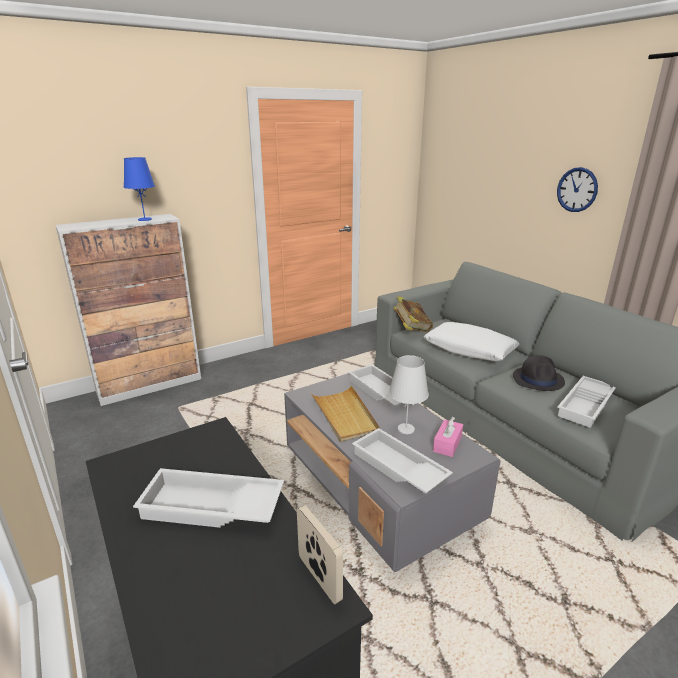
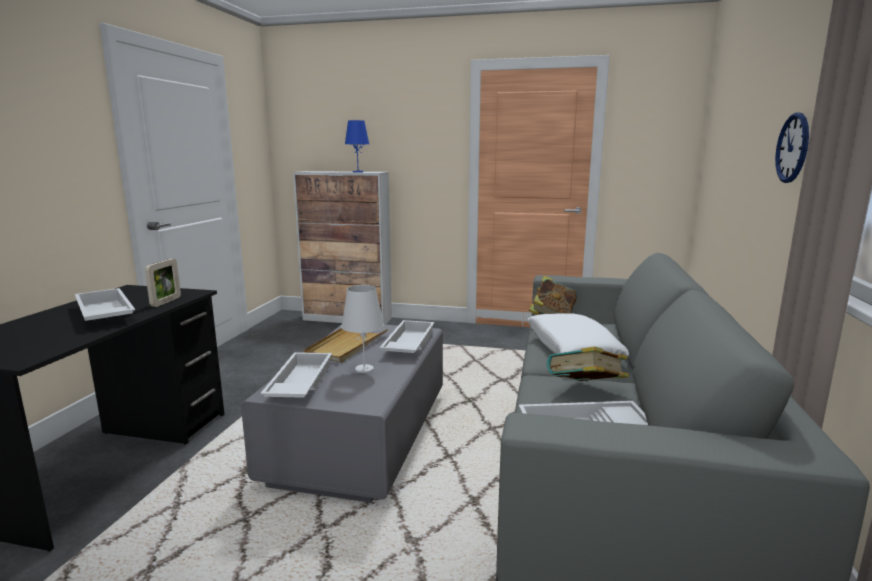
camera: 45 degrees right, 10 degrees down
picture frame [297,505,343,604] -> picture frame moved to [145,259,181,307]
pink tissue box [433,417,463,457] -> none
black hat [513,355,565,391] -> book [547,347,629,381]

